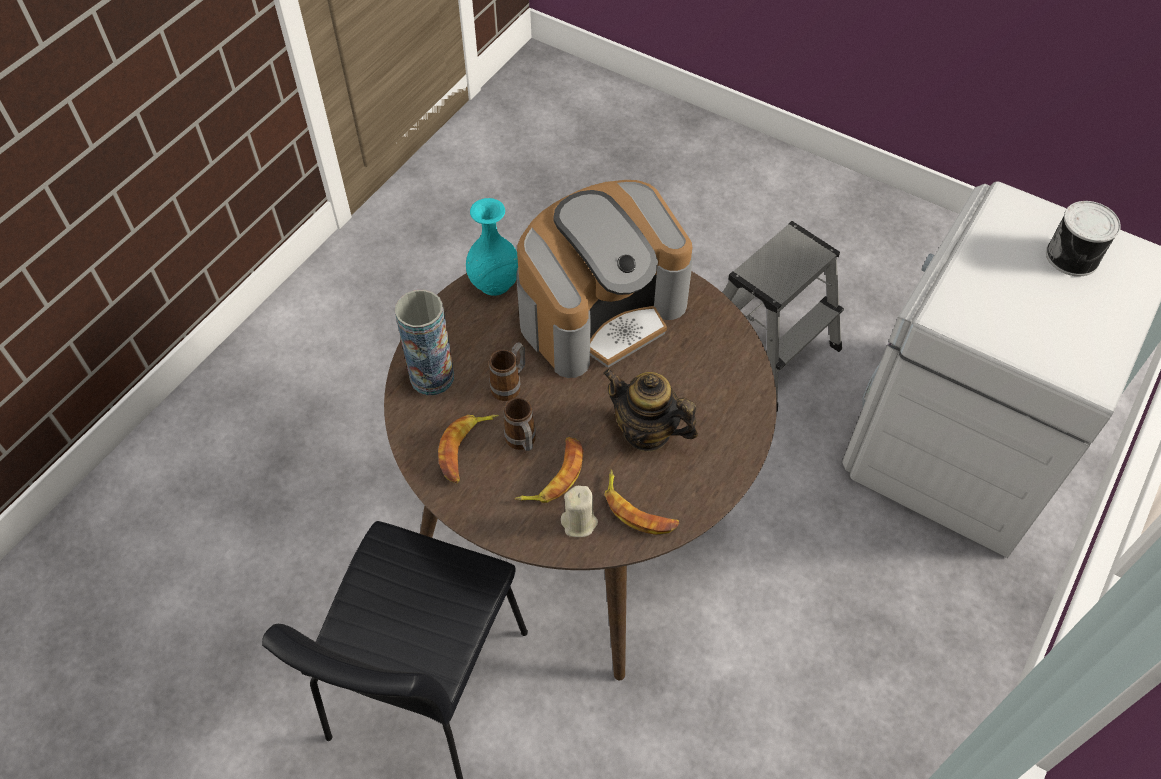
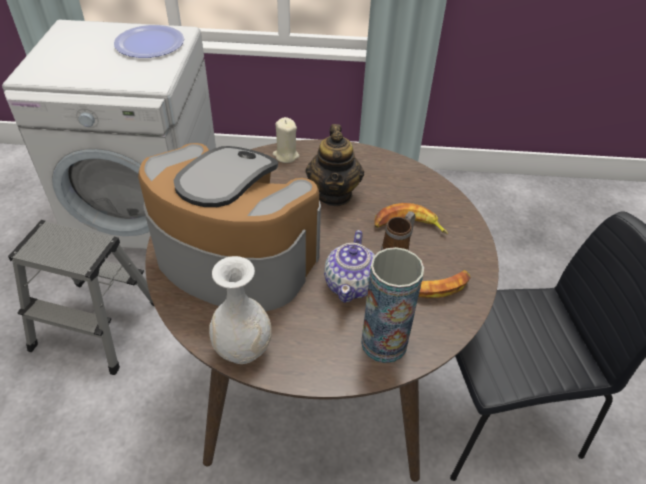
camera: 120 degrees left, 10 degrees down
turquoise vase [466,198,518,296] -> white vase [209,256,272,364]
mug [489,342,525,401] -> teapot [324,230,375,303]
beige candle [561,486,598,537] -> beige candle moved to [273,117,299,163]
banana [604,469,680,535] -> none
can [1046,201,1121,277] -> none
none -> plate [114,25,184,58]

